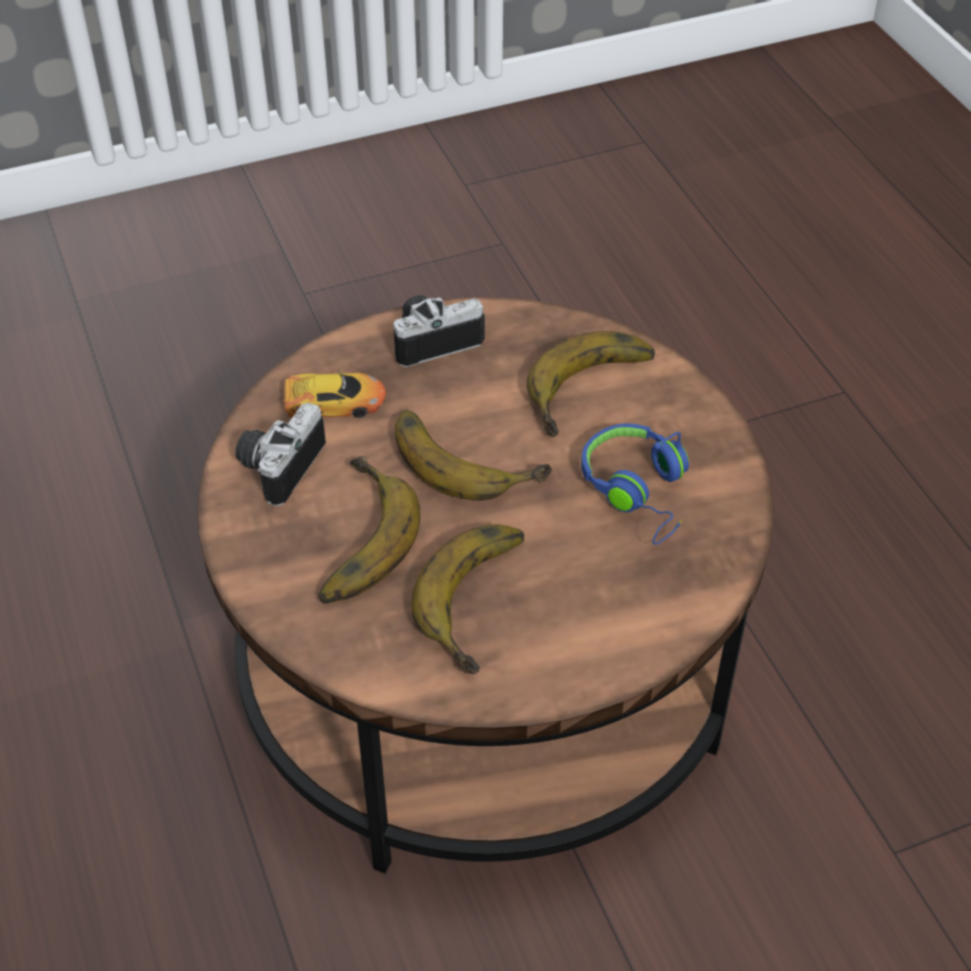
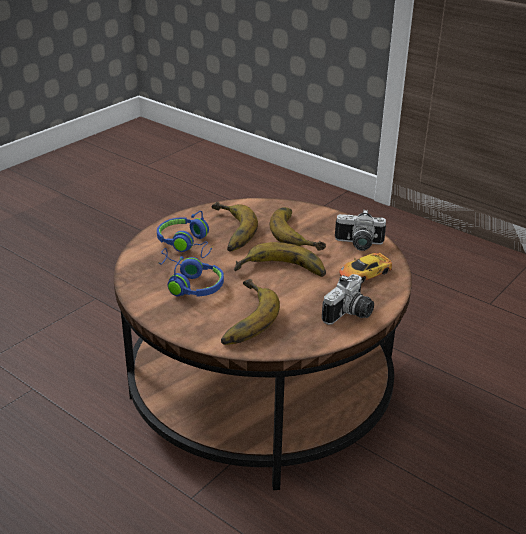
camera: 150 degrees right, 15 degrees down
camera [235,403,326,506] -> camera turned 105 degrees clockwise [335,209,386,251]
none -> blue headphones [157,211,213,258]

